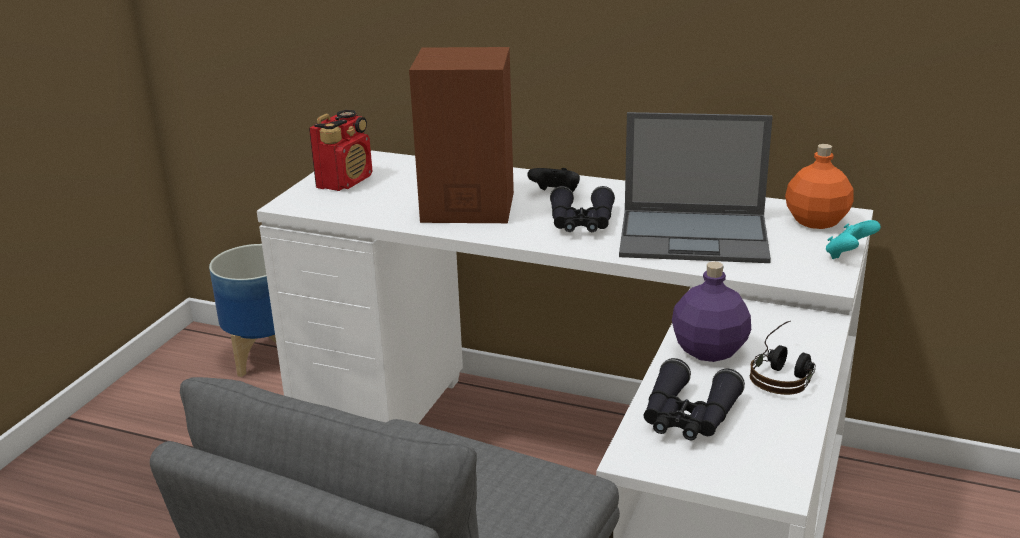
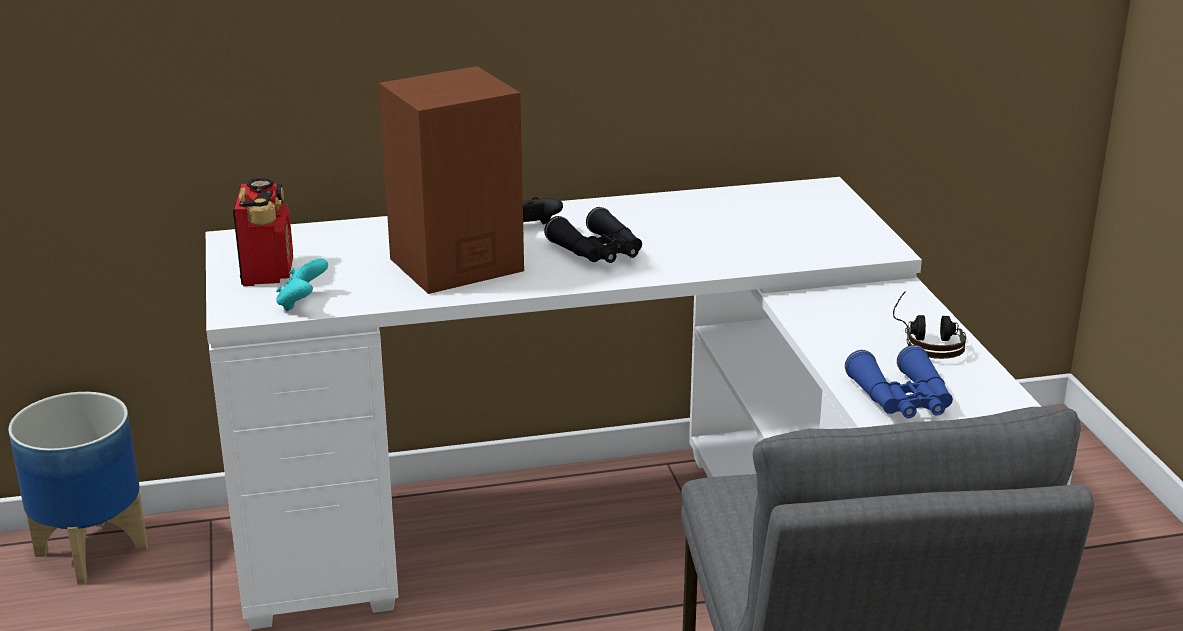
camera: 35 degrees left, 0 degrees up
laptop [619,112,773,263] -> none
black binoculars [644,358,745,440] -> blue binoculars [845,345,953,418]
purple bottle [672,261,751,362] -> none
orange bottle [785,144,853,229] -> none
turquoise game controller [826,220,881,259] -> turquoise game controller moved to [276,258,328,311]

